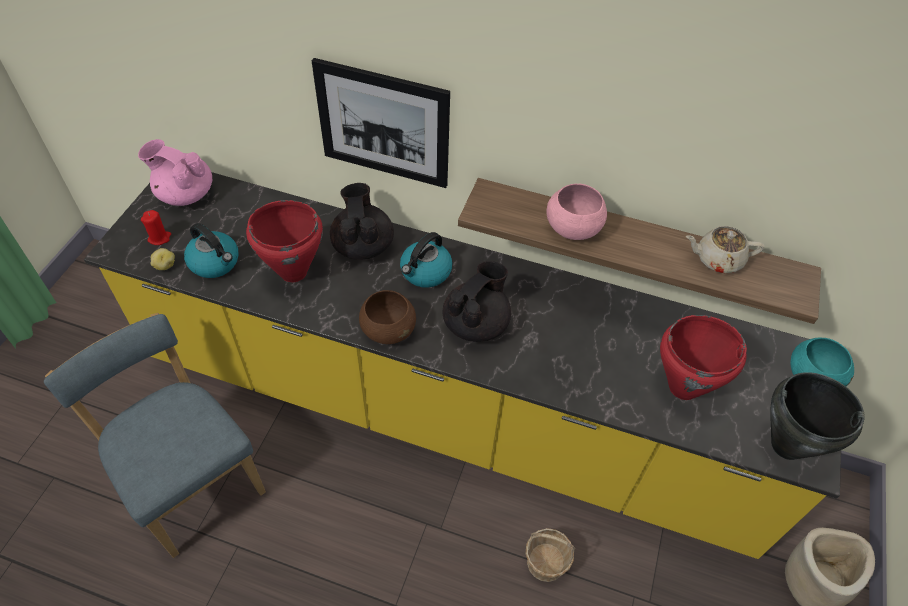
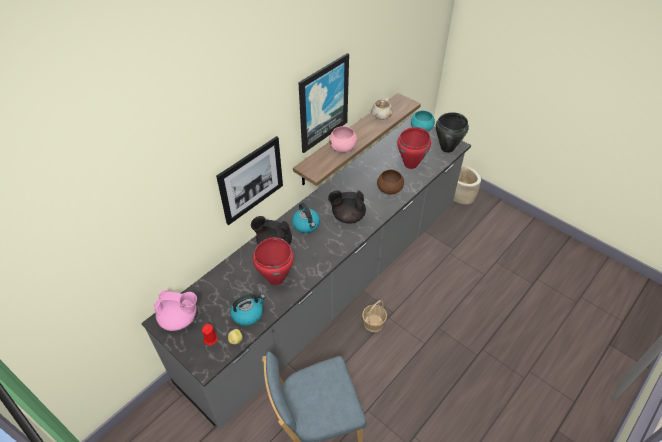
camera: 65 degrees left, 5 degrees down
yellow counter [84,172,841,559] -> grey counter [141,117,471,429]
pink teapot [138,139,212,206] -> pink teapot turned 135 degrees counterclockwise [154,290,197,331]
brown bowl [359,290,416,344] -> brown bowl moved to [377,170,404,195]
black teapot [442,261,511,342] -> black teapot turned 60 degrees counterclockwise [328,190,366,224]
basket [526,528,575,582] -> basket moved to [362,300,387,332]
none -> picture [298,53,349,153]

